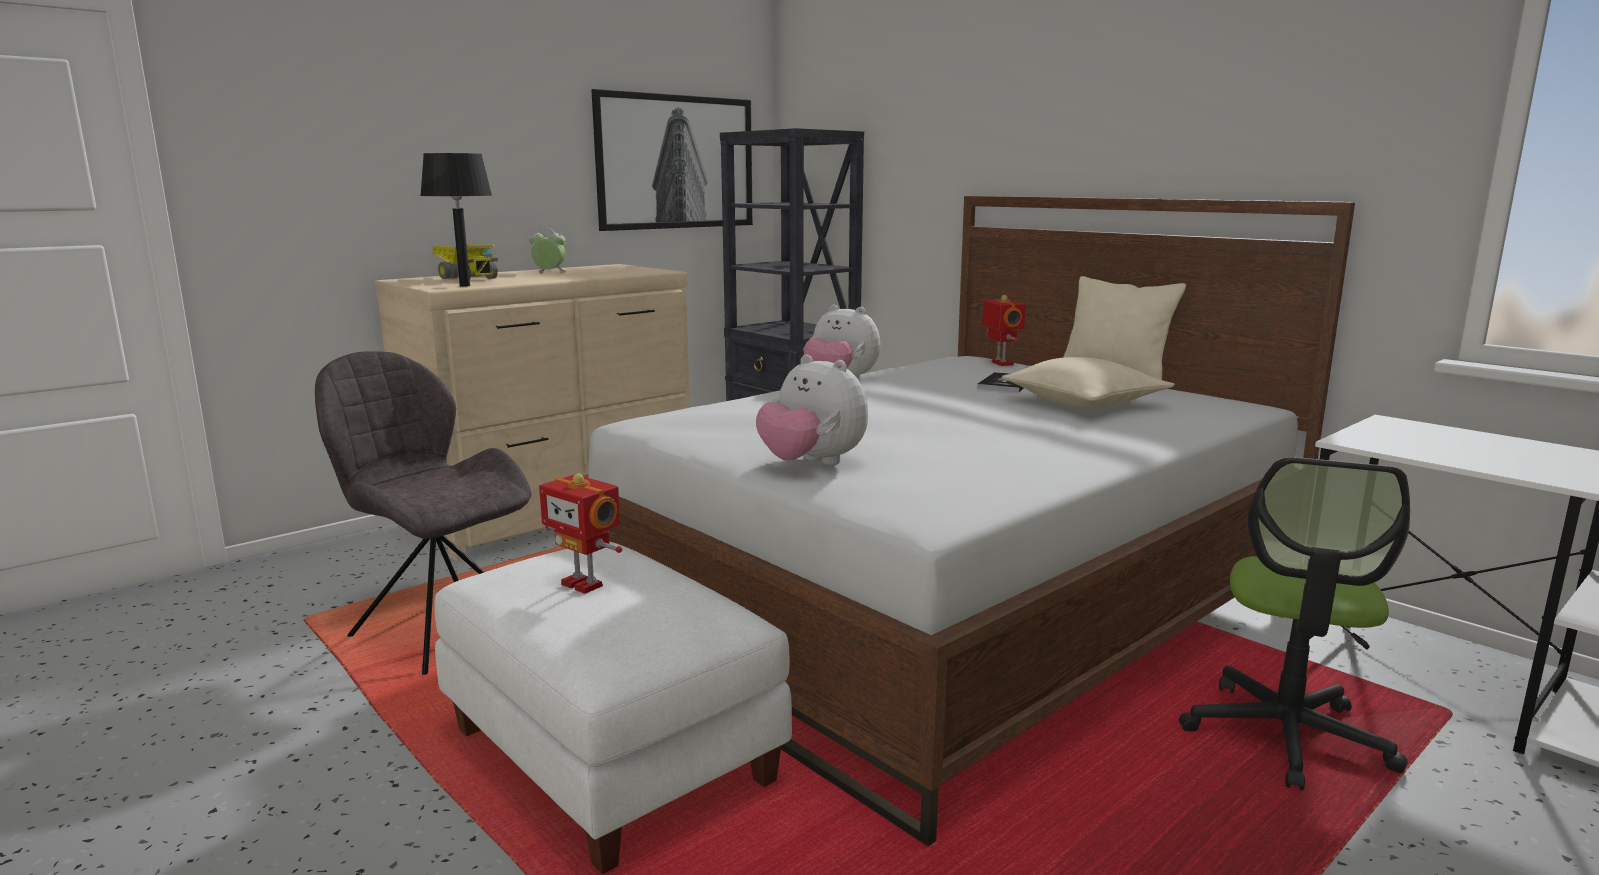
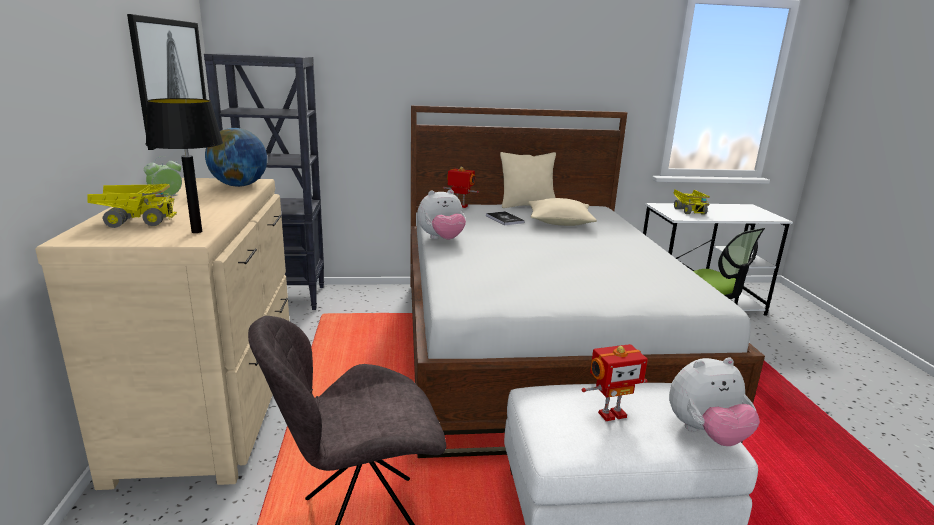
camera: 55 degrees left, 5 degrees up
plush toy [756,354,868,465] -> plush toy moved to [669,357,760,446]
none -> globe [205,128,267,187]
none -> toy truck [673,189,710,214]

